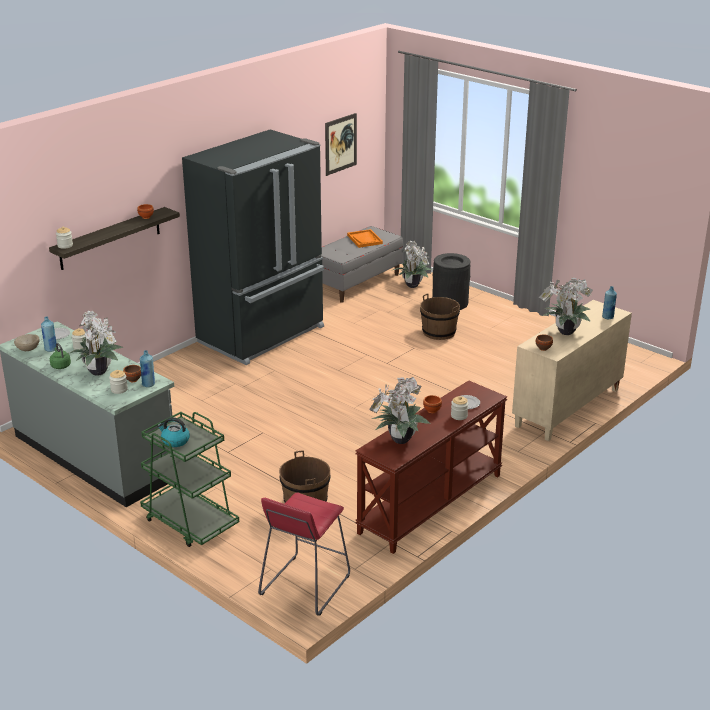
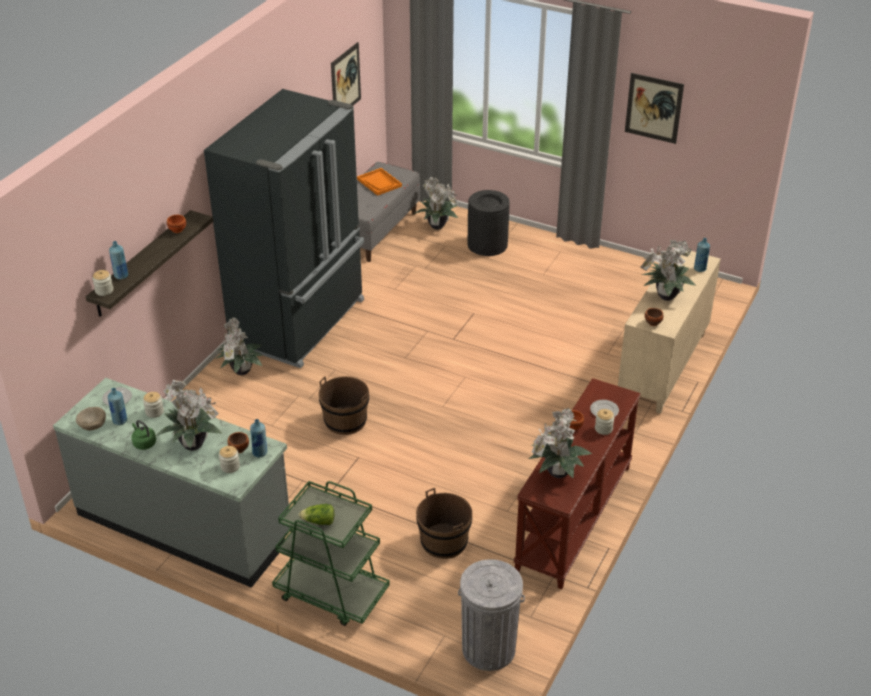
camera: 15 degrees left, 10 degrees up
kettle [157,417,190,447] -> lettuce [299,504,334,525]
red stool [258,493,350,615] -> grey trash can [458,559,525,671]
brown bucket [420,293,460,340] -> brown bucket moved to [318,376,369,435]
none -> blue bottle [109,241,128,280]
none -> potted plant [215,318,263,375]
none -> picture [625,73,684,144]

